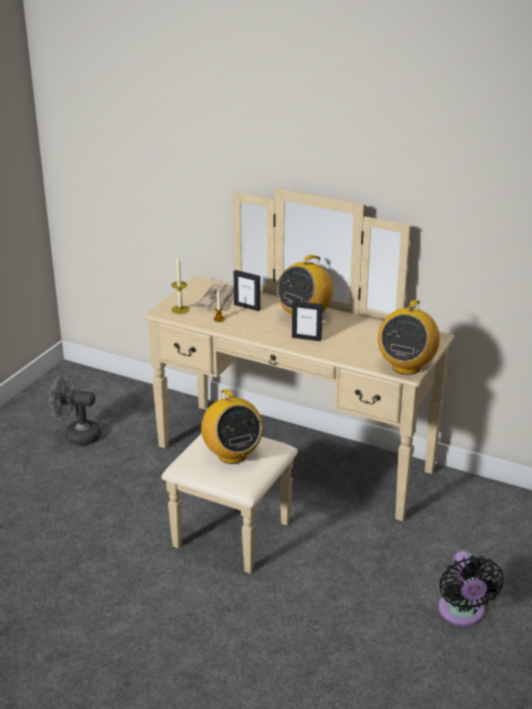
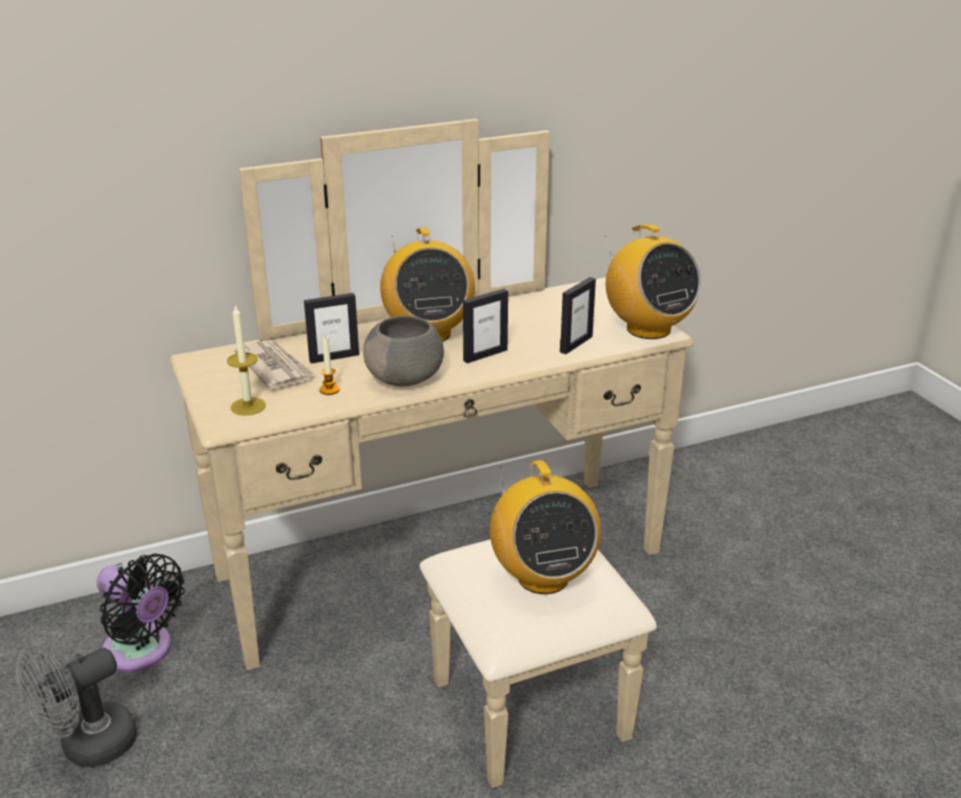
camera: 50 degrees left, 0 degrees up
radio [201,389,263,464] -> radio turned 60 degrees clockwise [490,460,601,594]
black fan [438,550,504,626] -> black fan moved to [97,553,185,673]
none -> grey bowl [363,316,444,386]
none -> picture frame [560,277,596,354]

